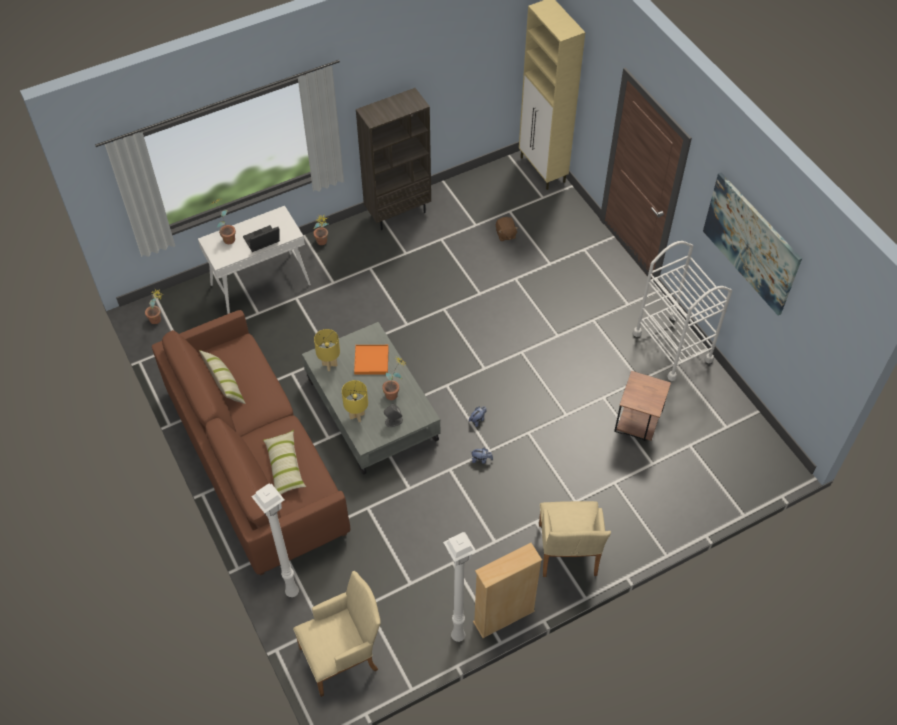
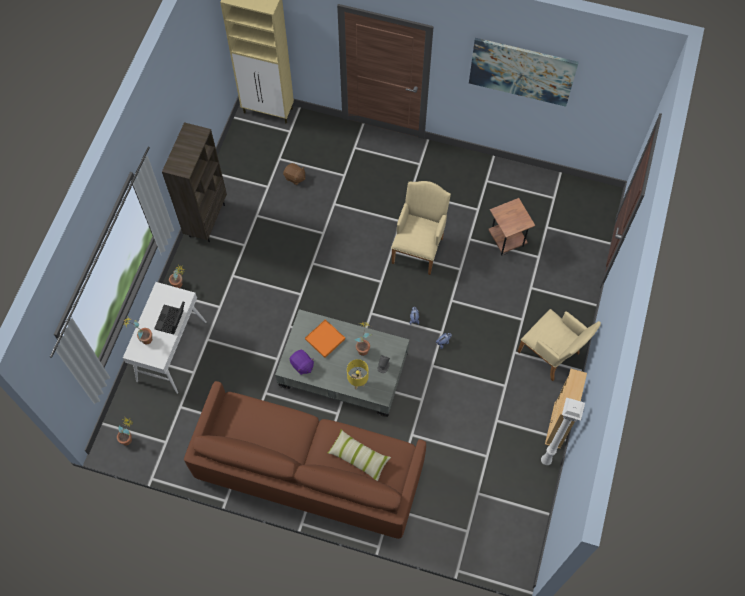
camera: 45 degrees left, 10 degrees up
pillow [199,350,246,404] -> none
white floor lamp [251,483,299,597] -> none
beige armchair [293,571,381,697] -> beige armchair moved to [391,181,451,275]
yellow table lamp [314,329,340,371] -> purple plush toy [290,350,314,375]
white cart [633,241,732,381] -> none

